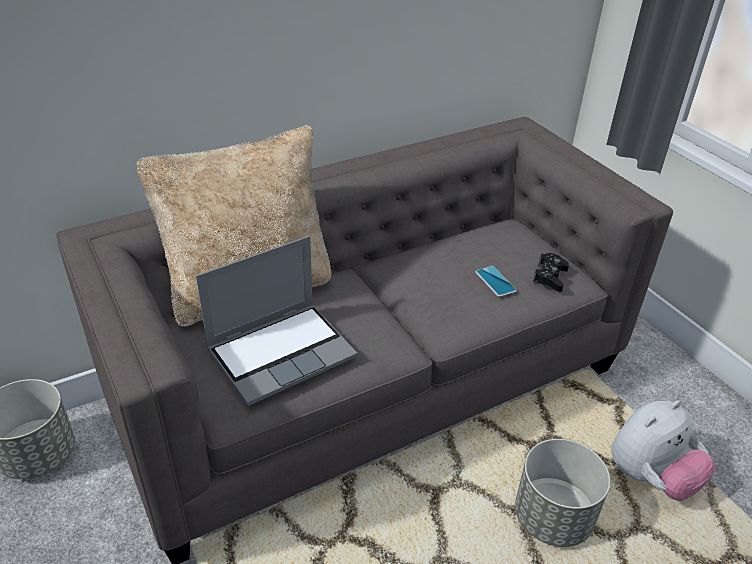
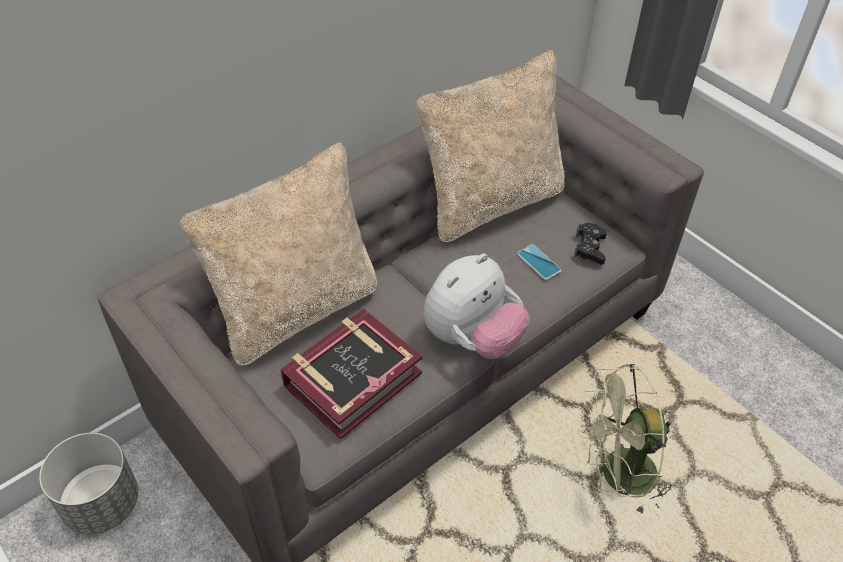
camera: 10 degrees left, 10 degrees up
laptop [196,236,357,406] -> book [281,309,422,439]
grey planter [515,439,610,547] -> green fan [580,364,672,515]
plush toy [612,400,715,501] -> plush toy moved to [423,253,530,359]
none -> beige pillow [416,50,565,242]

